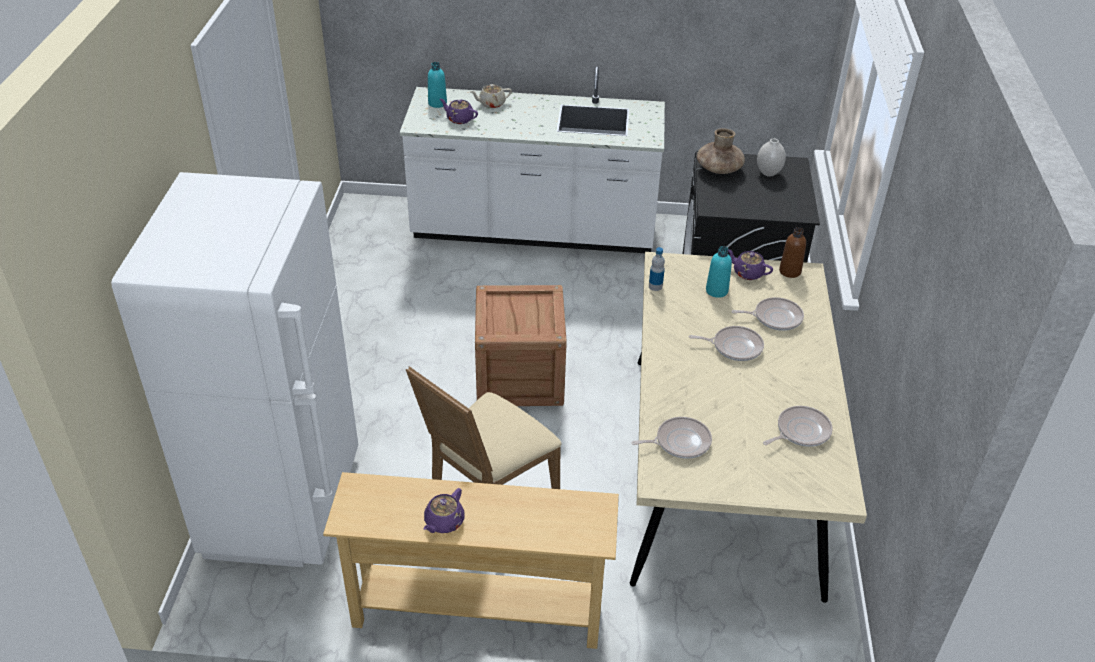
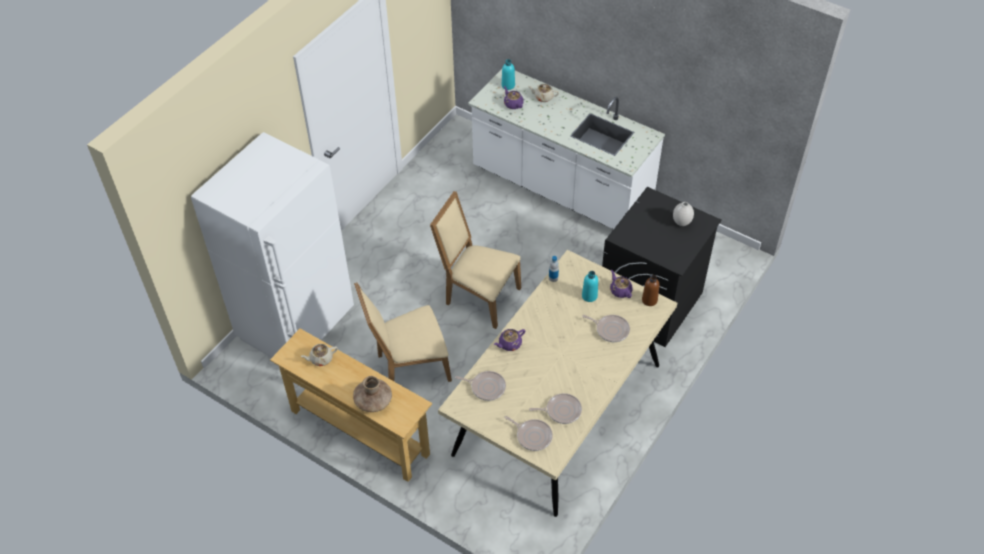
camera: 30 degrees right, 10 degrees up
purple teapot [423,488,465,533] -> purple teapot moved to [494,329,525,351]
crate [475,285,567,406] -> beige chair [430,191,521,329]
frying pan [689,326,764,361] -> frying pan moved to [504,416,553,451]
brown vase [697,128,745,174] -> brown vase moved to [353,376,392,412]
none -> beige teapot [300,344,337,366]

